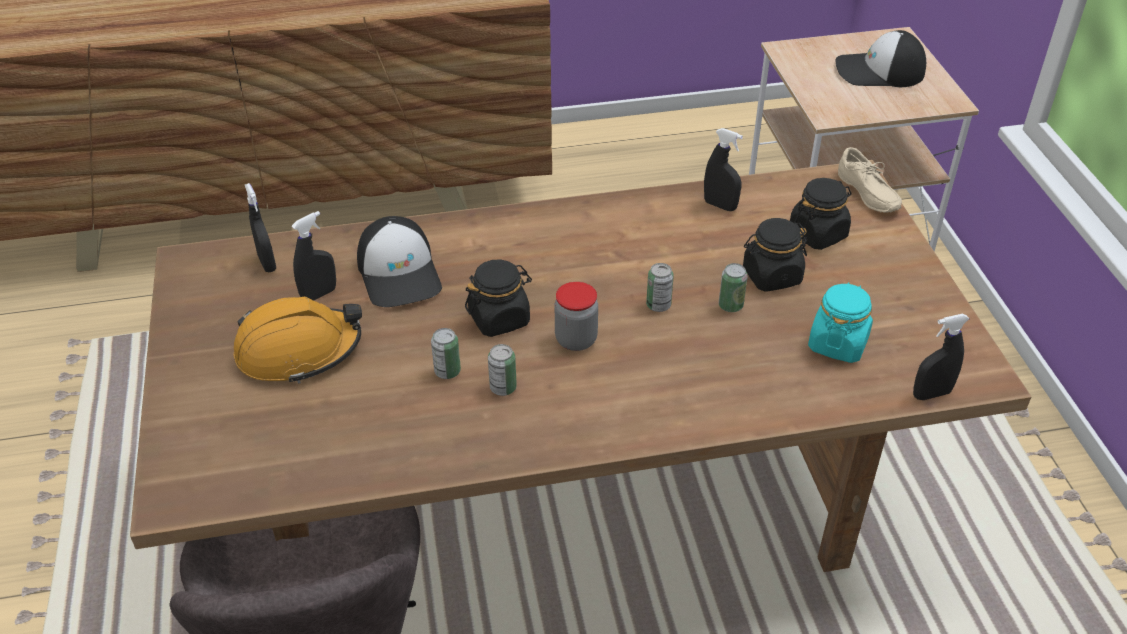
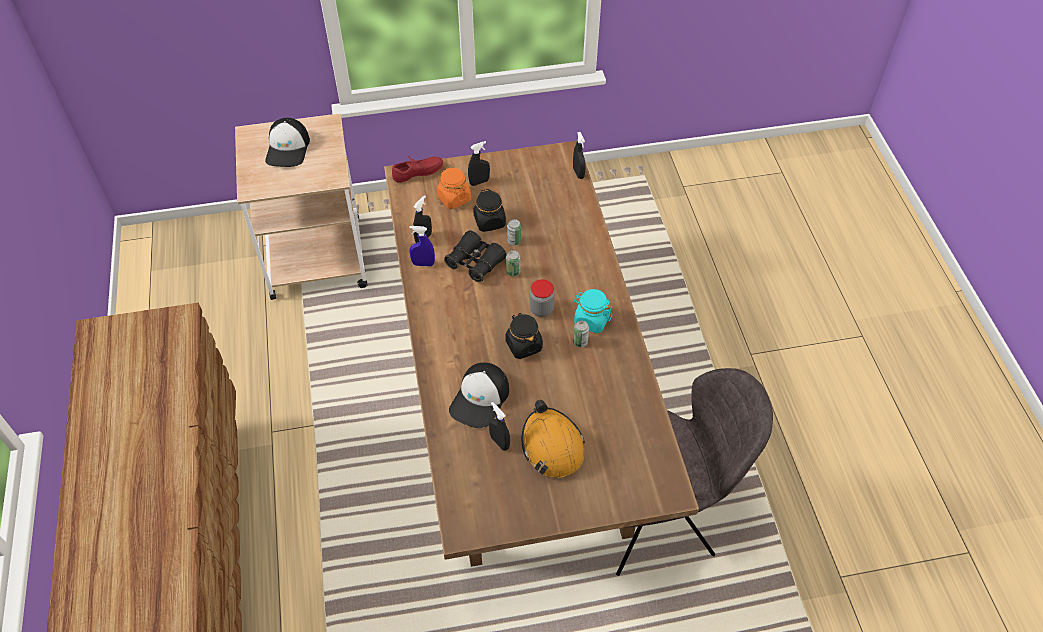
camera: 90 degrees left, 10 degrees up
black spray bottle [245,183,276,272] -> black spray bottle moved to [468,141,490,186]
cap [357,216,442,307] -> cap turned 135 degrees clockwise [449,363,509,428]
can [431,328,461,379] -> none
black jar [790,178,851,250] -> orange jar [437,168,471,209]
turquoise jar [808,282,873,363] -> turquoise jar moved to [573,289,612,333]
beige shoe [838,147,902,213] -> red shoe [392,156,443,183]
none -> blue spray bottle [409,226,435,267]
none -> black binoculars [444,230,506,283]

